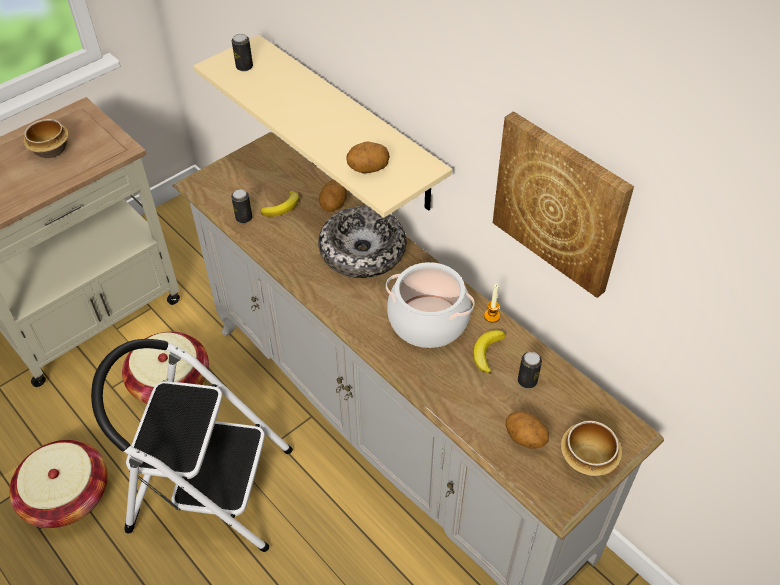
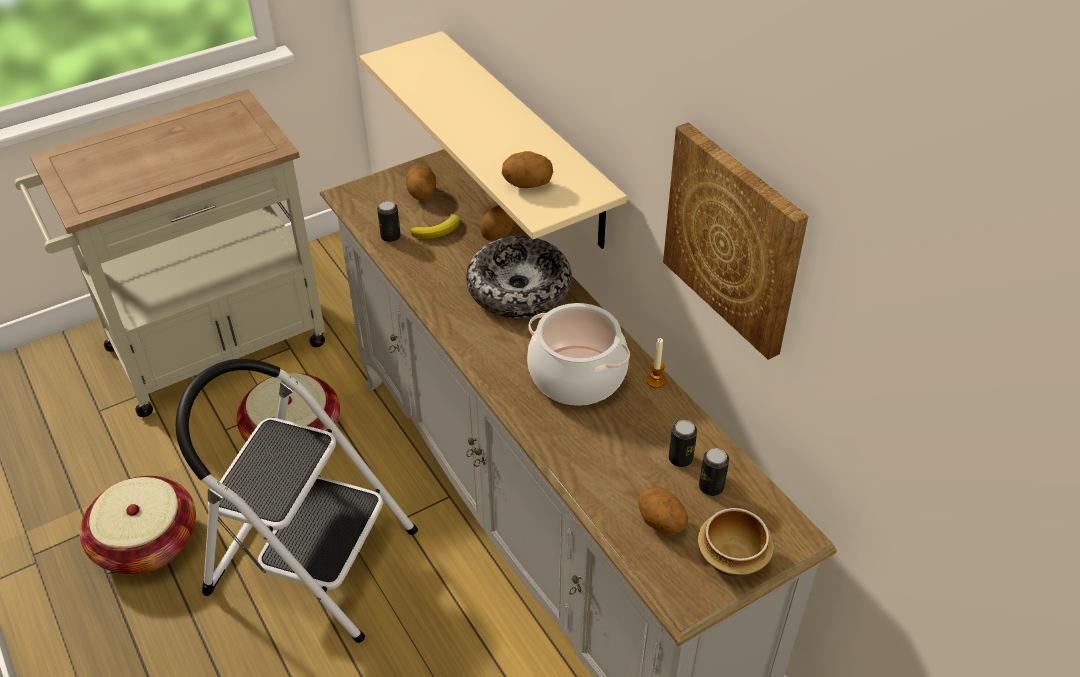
camera: 10 degrees right, 5 degrees down
bowl [23,119,69,158] -> none
can [232,34,253,71] -> can moved to [699,448,729,496]
banana [473,330,505,374] -> none
none -> potato [406,164,436,200]

